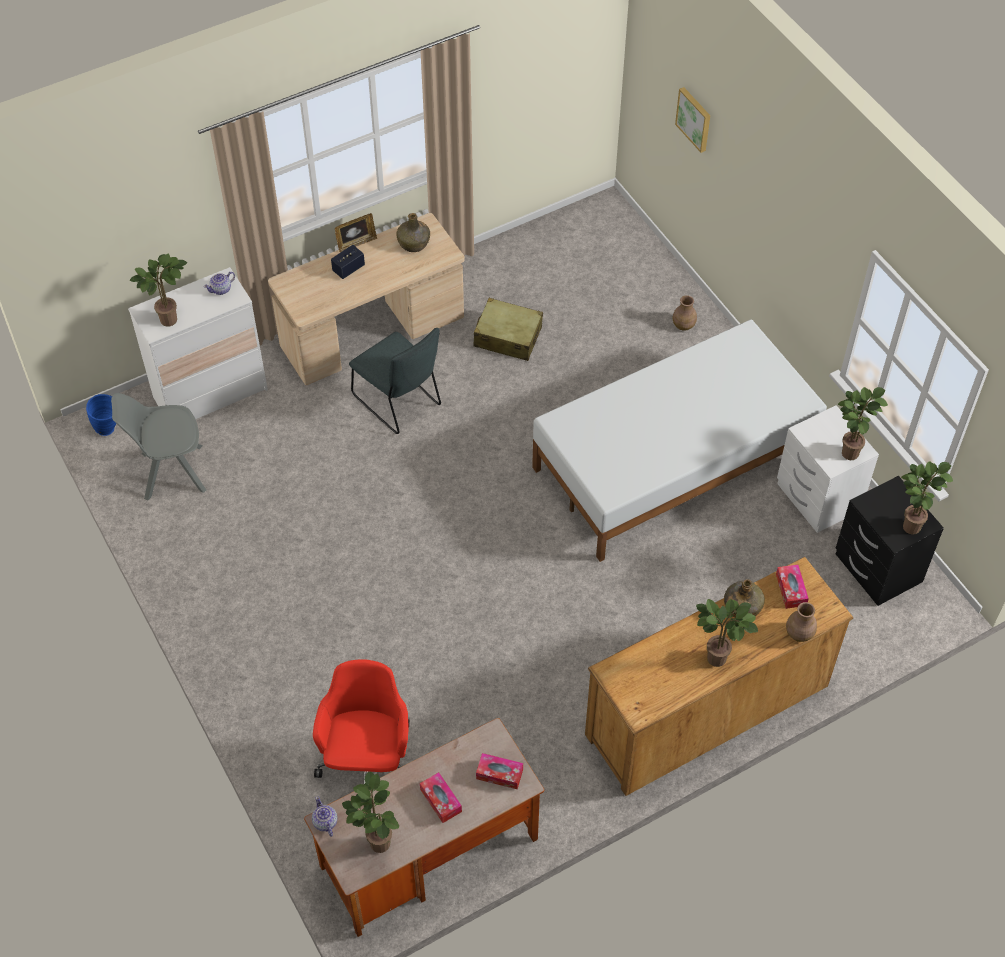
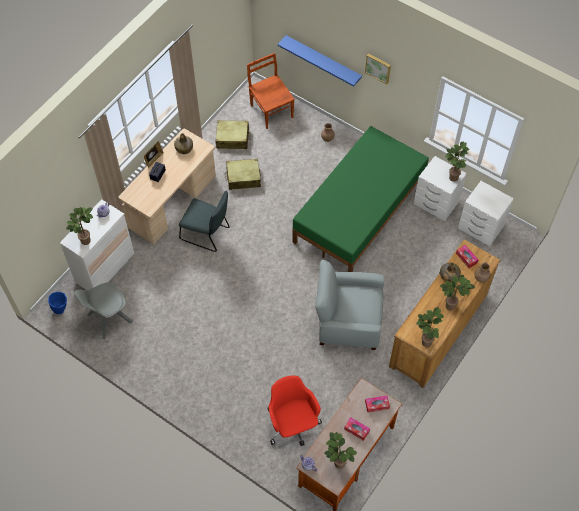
camera: 25 degrees left, 5 degrees up
white bed [532,320,827,562] -> green bed [292,126,429,272]
picture [675,87,710,153] -> picture moved to [365,53,391,84]
black nightstand [836,476,944,606] -> white nightstand [458,181,514,246]
potted plant [901,461,953,535] -> potted plant moved to [416,307,444,347]
none -> beige suitcase [215,120,250,149]
none -> brown chair [247,53,295,129]
none -> blue shelf [278,35,362,87]
none -> grey armchair [315,260,384,350]

